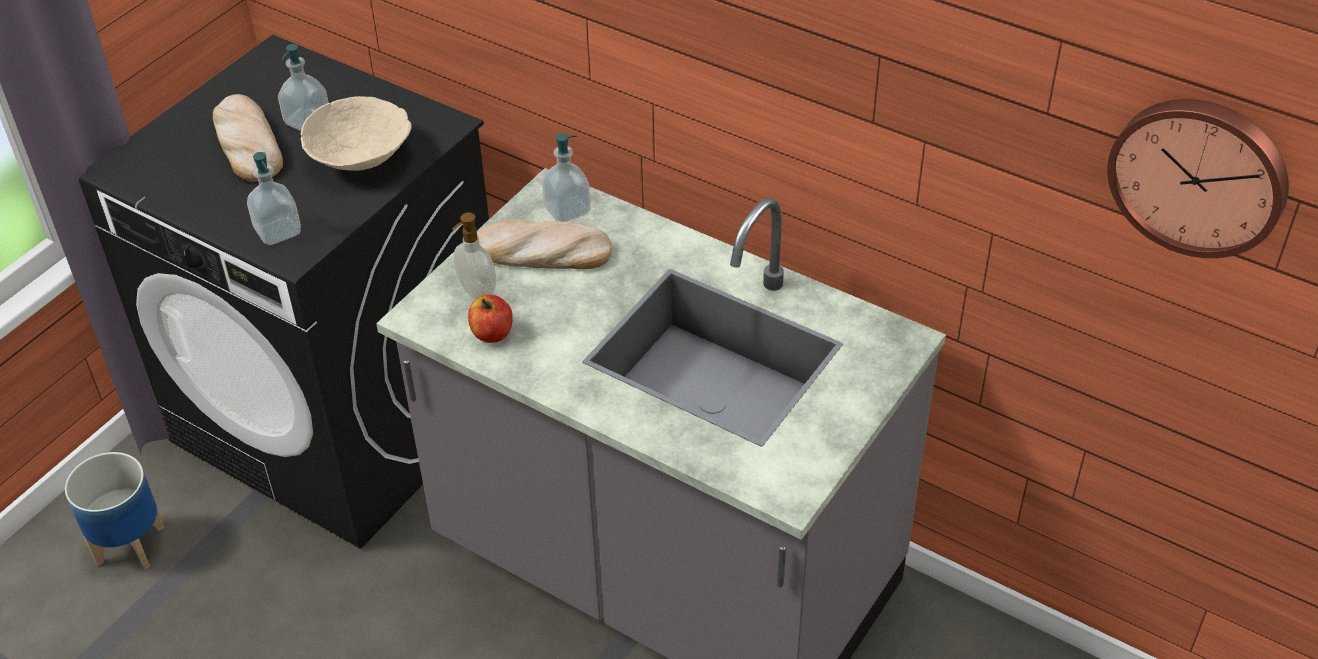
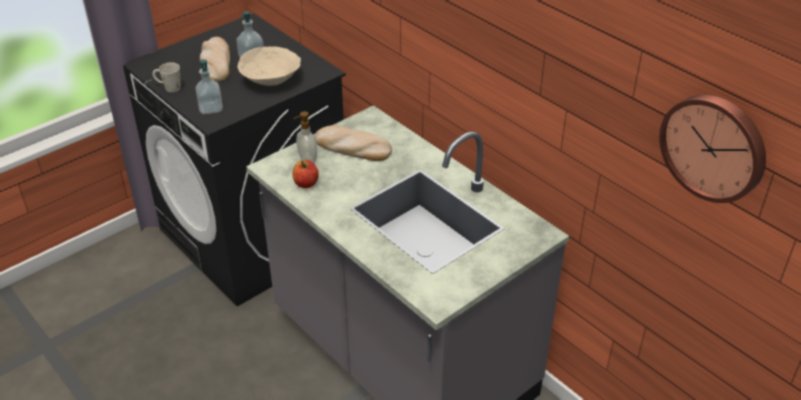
camera: 15 degrees right, 5 degrees down
planter [65,452,165,569] -> none
soap dispenser [542,133,591,222] -> none
none -> white mug [152,62,181,93]

